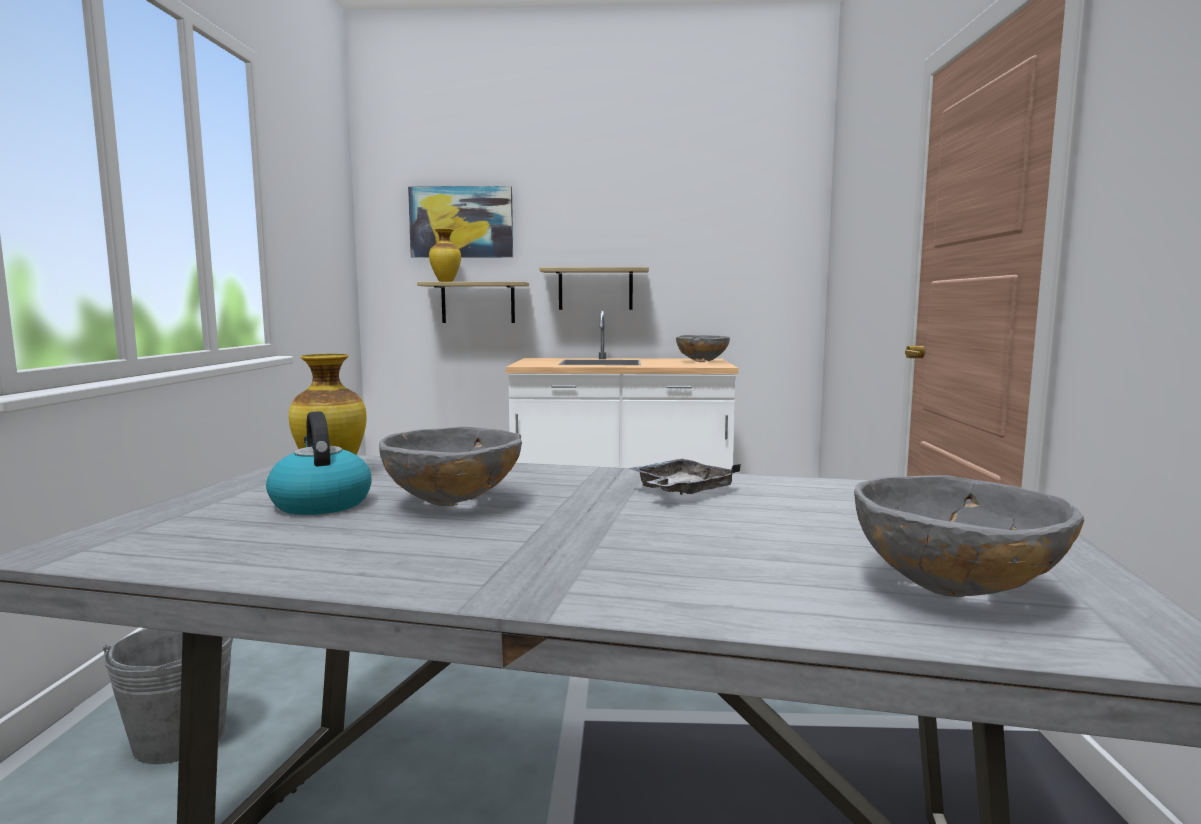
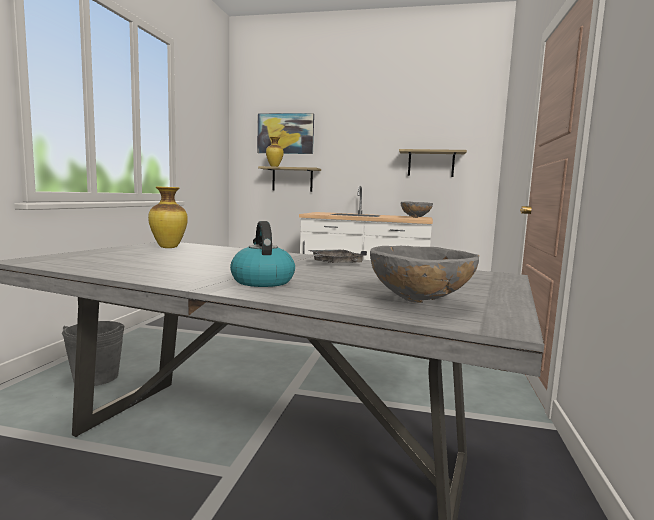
camera: 10 degrees right, 0 degrees up
kettle [266,411,372,515] -> kettle moved to [230,221,295,287]
grey bowl [379,426,522,506] -> none
shelf [540,267,649,310] -> shelf moved to [399,149,467,177]

